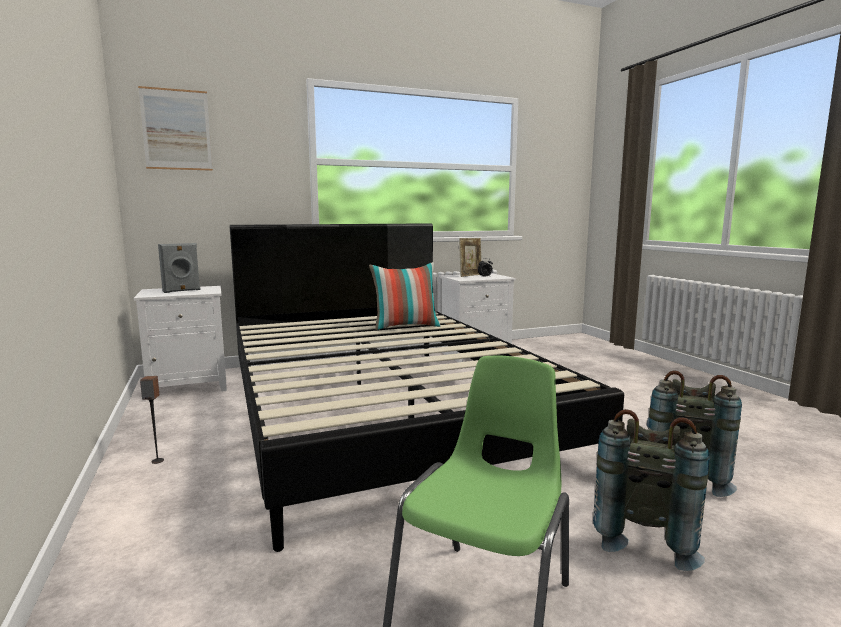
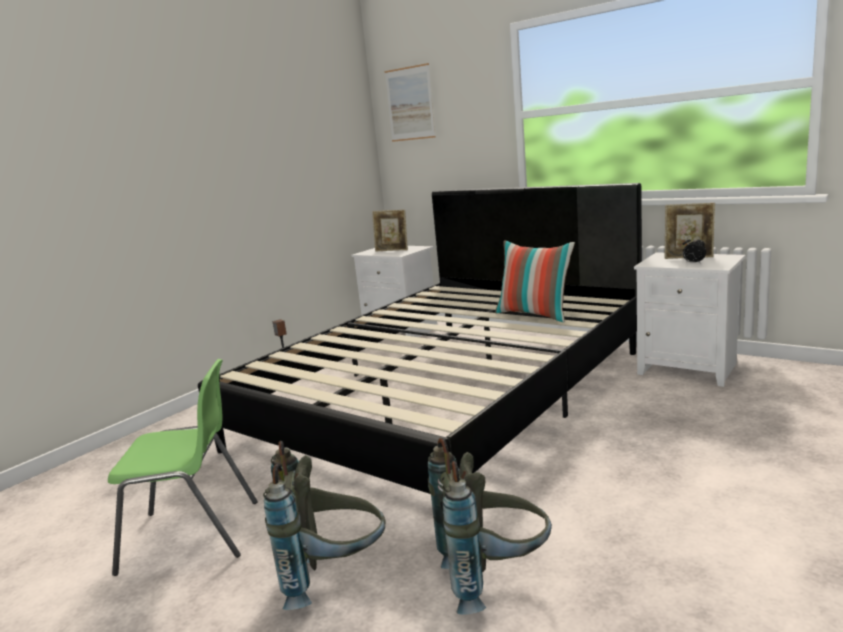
camera: 60 degrees right, 5 degrees up
grey speaker [158,243,200,293] -> picture frame [372,210,408,252]

